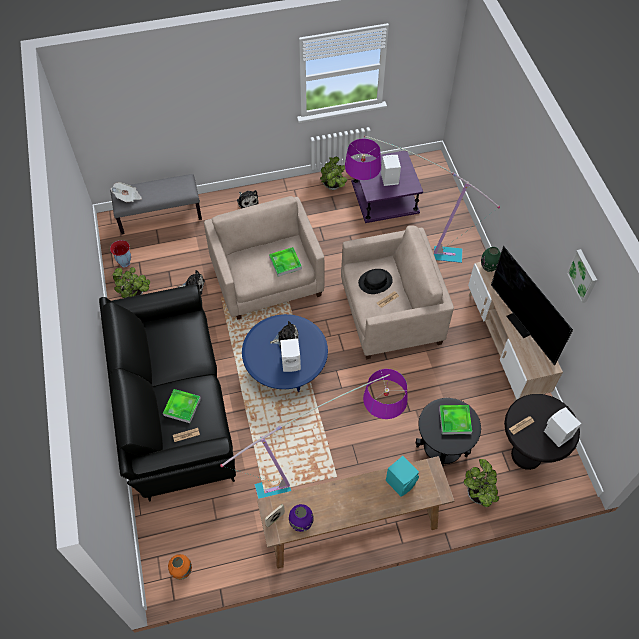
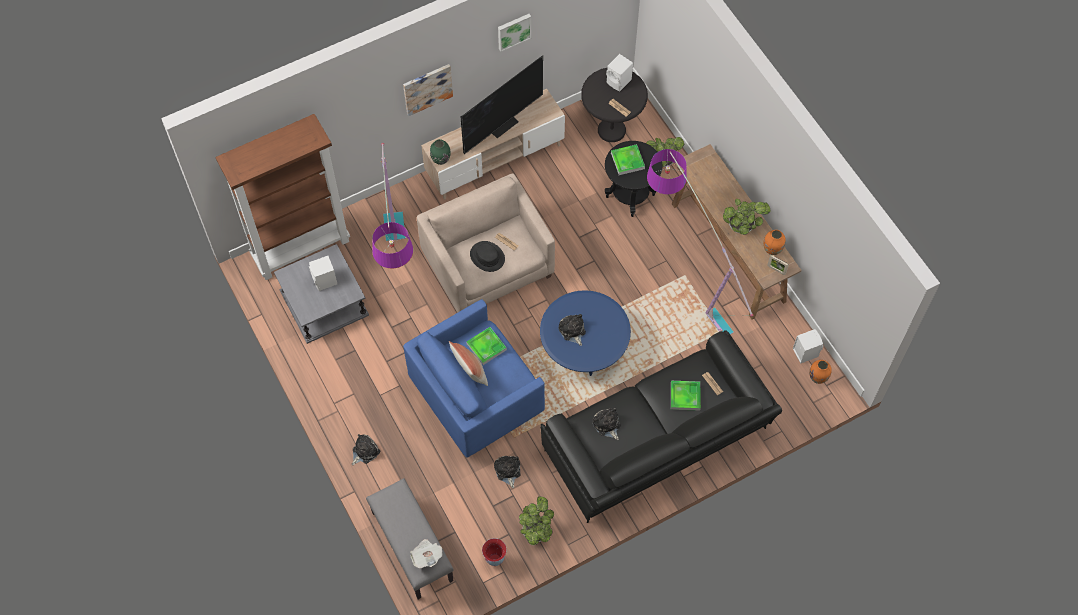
camera: 105 degrees left, 5 degrees up
beige armchair [204,196,325,320] -> blue armchair [403,299,545,457]
white speaker [280,338,301,372] -> white speaker moved to [793,329,823,363]
purple vase [289,504,314,532] -> orange vase [763,230,786,255]
potted plant [320,157,347,190] -> potted plant moved to [723,199,771,235]
purple side table [351,151,423,223] -> grey side table [274,244,369,344]
turquoise speaker [386,456,419,497] -> none
none -> brown bookcase [215,114,350,280]
none -> picture [403,64,453,116]
none -> pillow [449,341,488,386]
none -> plush toy [592,408,621,440]

